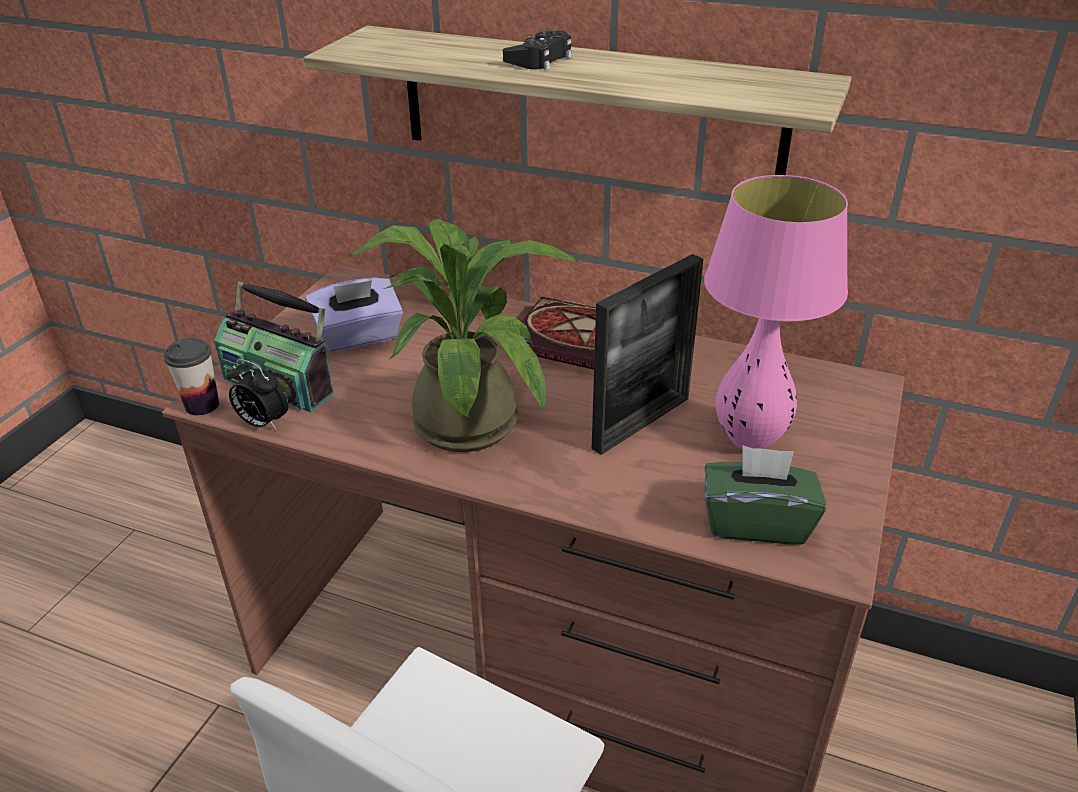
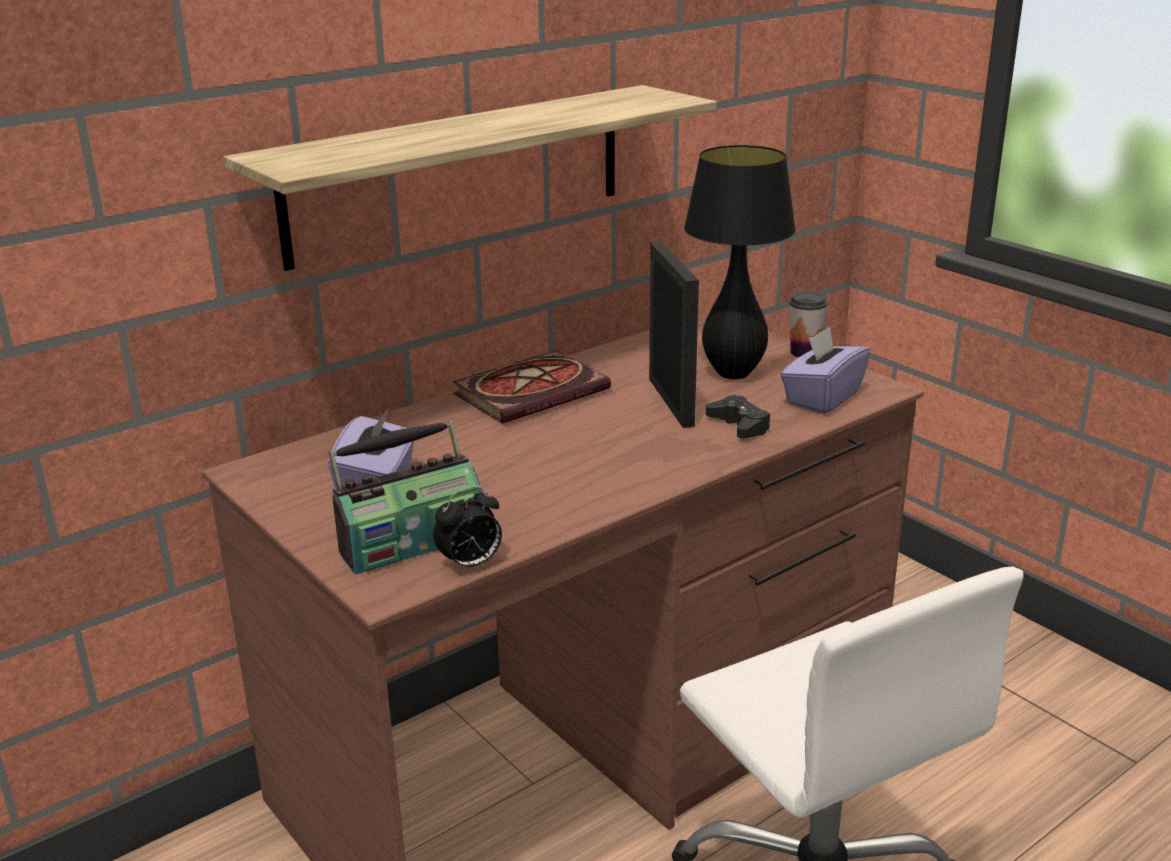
camera: 60 degrees left, 10 degrees down
cup [164,338,219,416] -> cup moved to [789,291,828,357]
potted plant [349,218,580,452] -> none
black game controller [503,30,572,70] -> black game controller moved to [706,395,770,439]
pink table lamp [704,175,848,449] -> black table lamp [684,145,796,379]
green tissue box [705,446,827,545] -> purple tissue box [780,327,870,414]

